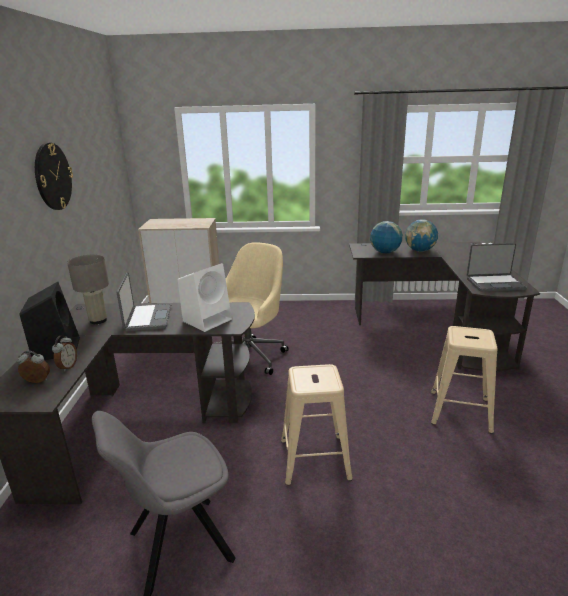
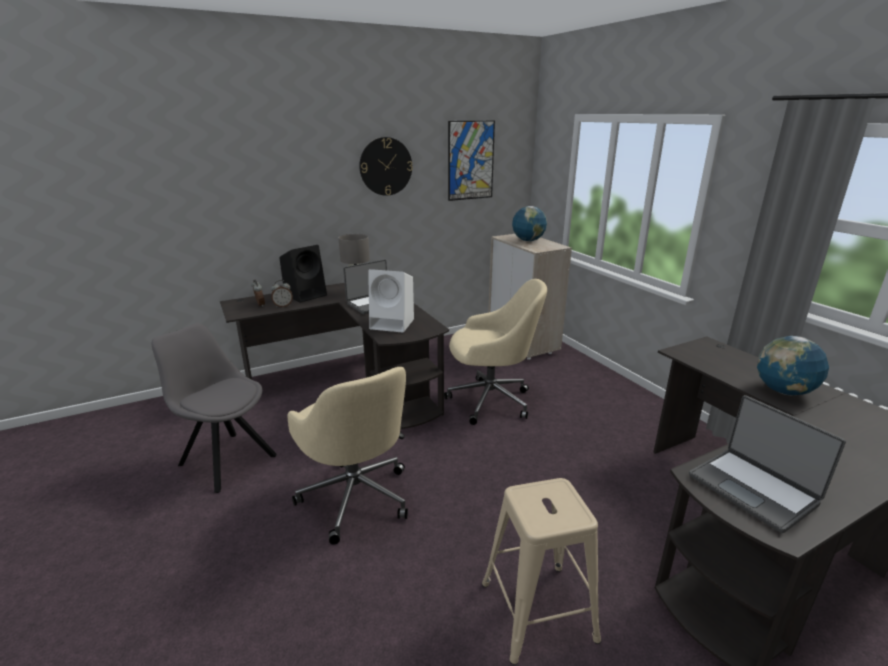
camera: 60 degrees right, 0 degrees up
beige stool [281,364,353,486] -> beige office chair [288,367,408,545]
globe [370,221,403,253] -> globe moved to [512,206,547,241]
none -> picture [448,121,495,201]

